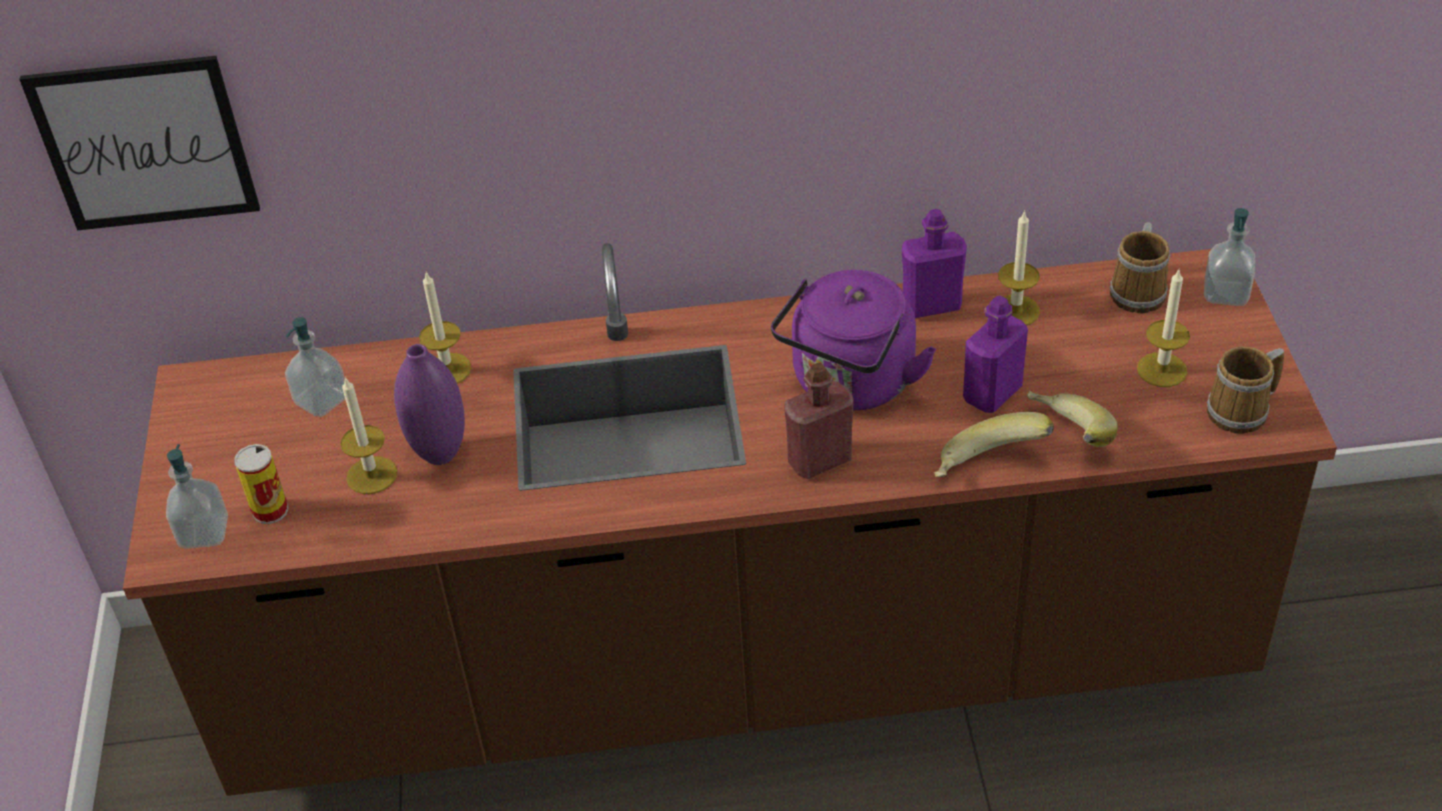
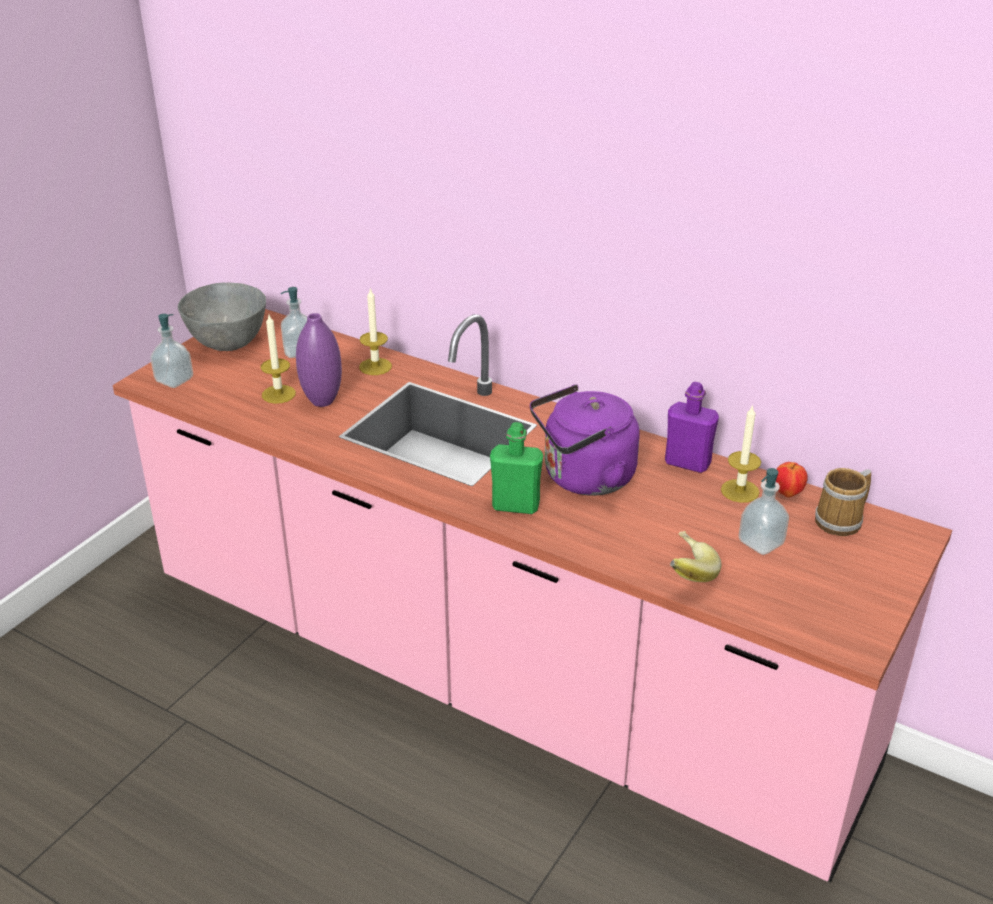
camera: 35 degrees right, 10 degrees down
picture [19,56,260,230] -> none
brown counter [123,243,1337,796] -> pink counter [113,309,952,882]
can [234,444,288,524] -> none
red bottle [784,363,854,479] -> green bottle [490,422,543,514]
banana [935,412,1054,477] -> none
purple bottle [963,296,1028,413] -> none
candle [1137,268,1190,387] -> none
soap dispenser [1204,208,1255,306] -> soap dispenser moved to [739,468,789,555]
mug [1207,346,1284,434] -> none
none -> grey bowl [178,282,266,351]
none -> apple [776,462,808,498]

